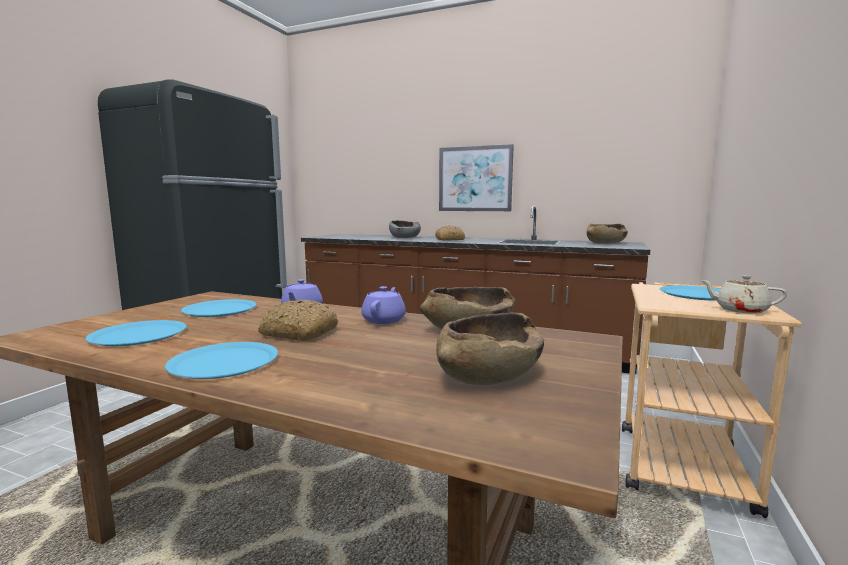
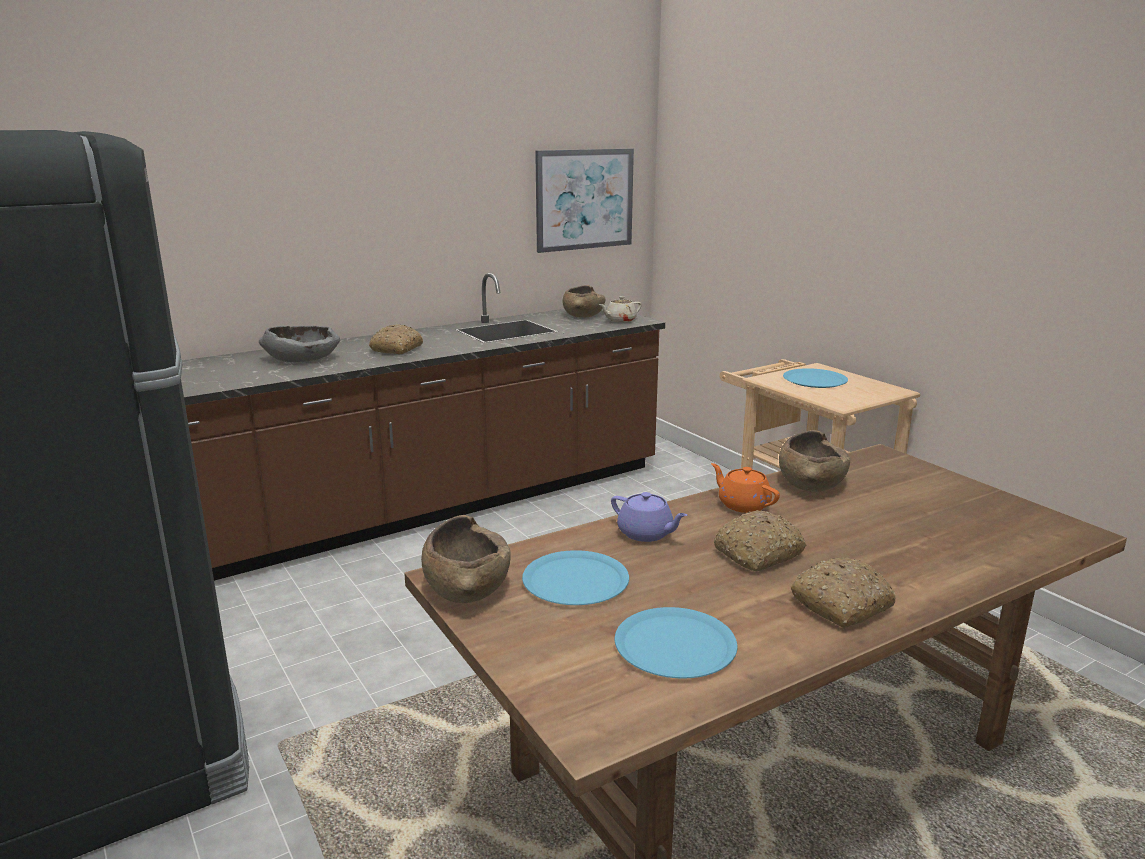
camera: 55 degrees left, 10 degrees up
blue plate [165,342,278,379] -> bread [791,558,895,628]
purple teapot [361,286,406,324] -> orange teapot [711,463,780,513]
brown bowl [436,313,544,385] -> brown bowl moved to [421,515,511,603]
picture [439,144,514,211] -> picture moved to [535,149,634,253]
beige teapot [701,275,787,314] -> beige teapot moved to [599,296,642,323]

